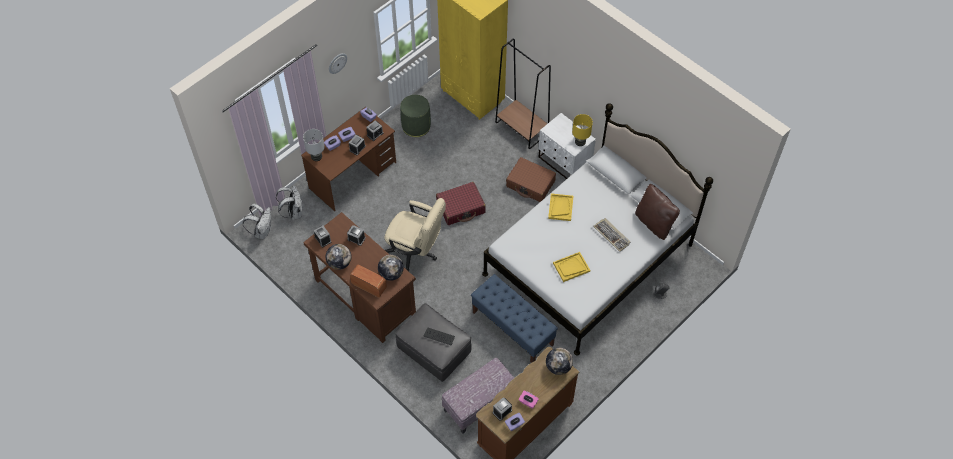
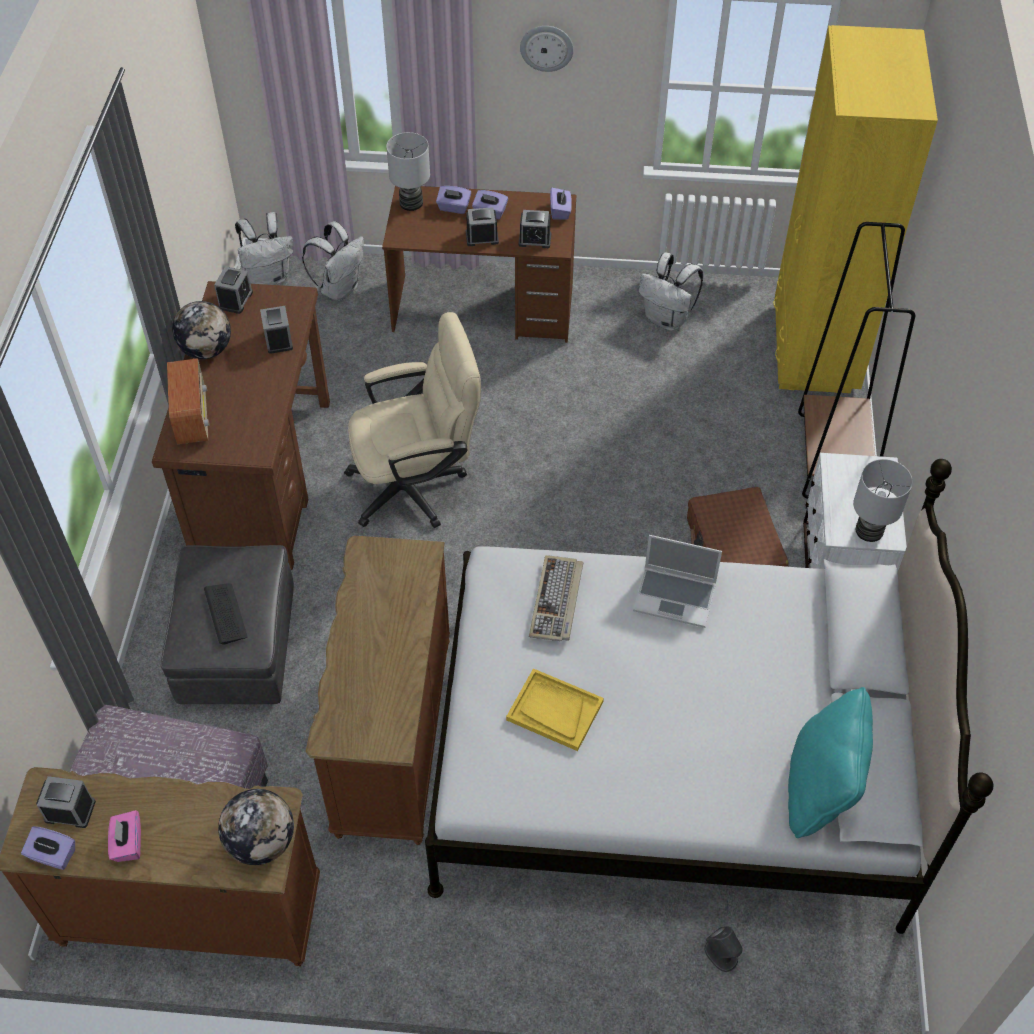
camera: 50 degrees right, 5 degrees down
globe [378,255,404,281] -> none
beige office chair [385,198,446,271] -> beige office chair turned 90 degrees counterclockwise [344,312,481,528]
green ottoman [400,95,431,137] -> white backpack [639,253,703,331]
red suitcase [436,182,486,225] -> none
blue bench [471,274,558,363] -> brown dresser [306,536,450,845]
yellow tray [548,193,573,221] -> laptop [633,535,722,628]
yellow table lamp [572,114,593,146] -> grey table lamp [853,459,913,542]
keyboard [593,218,630,252] -> keyboard moved to [529,555,583,641]
brown pillow [635,184,680,240] -> turquoise pillow [788,687,873,838]

